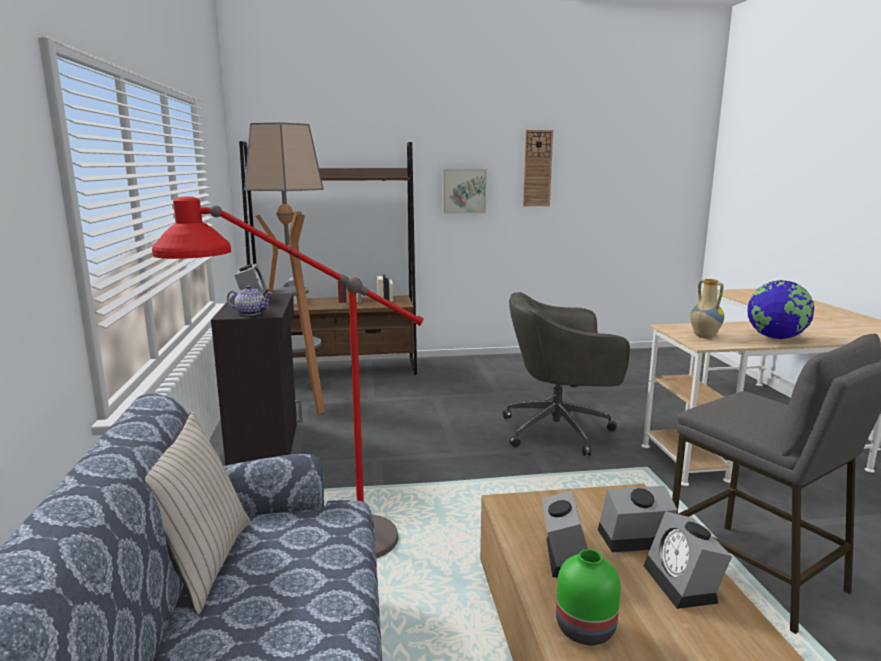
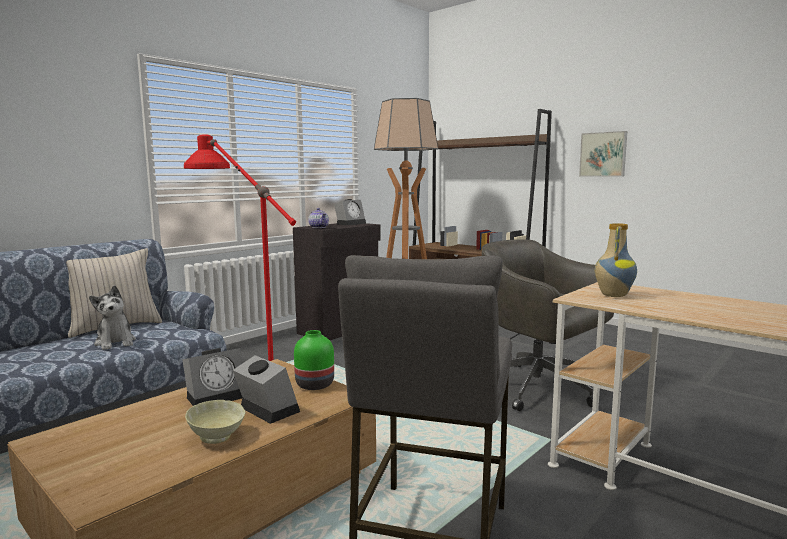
camera: 50 degrees right, 5 degrees down
wall clock [523,130,553,206] -> none
green vase [556,549,621,645] -> green vase moved to [294,330,334,390]
alarm clock [644,511,732,609] -> beige bowl [185,400,245,444]
globe [747,280,815,339] -> none
none -> plush toy [89,285,136,350]

